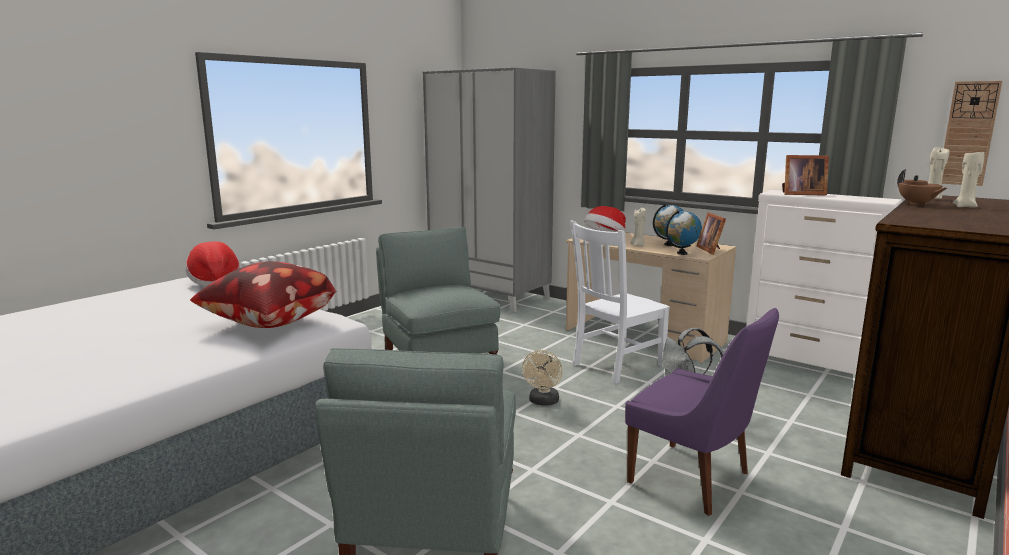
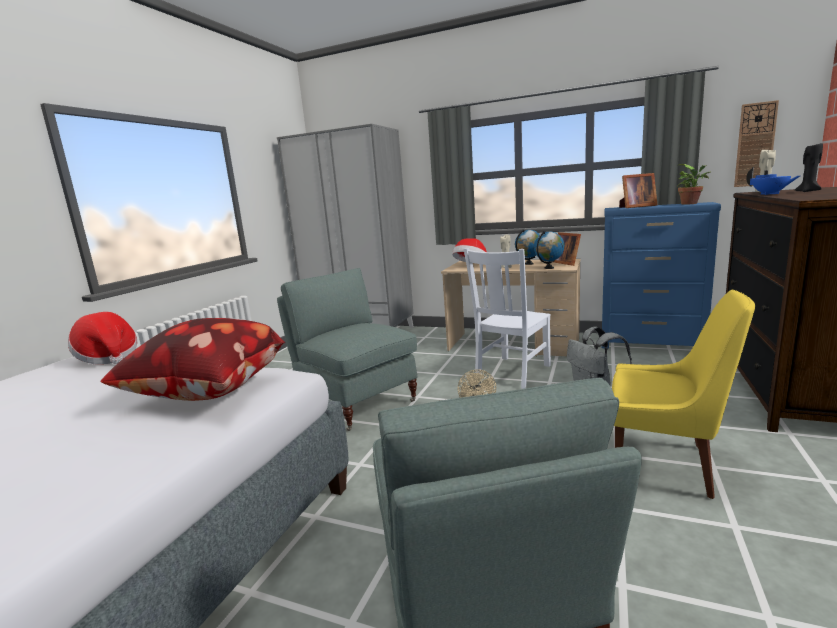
camera: 15 degrees left, 0 degrees up
purple chair [625,308,779,516] -> yellow chair [612,290,755,499]
white dresser [746,190,902,375] -> blue dresser [601,202,721,349]
brown teapot [897,169,947,206] -> blue teapot [746,167,800,195]
beige candle [953,152,985,207] -> black candle [795,143,823,192]
none -> potted plant [676,164,710,205]

